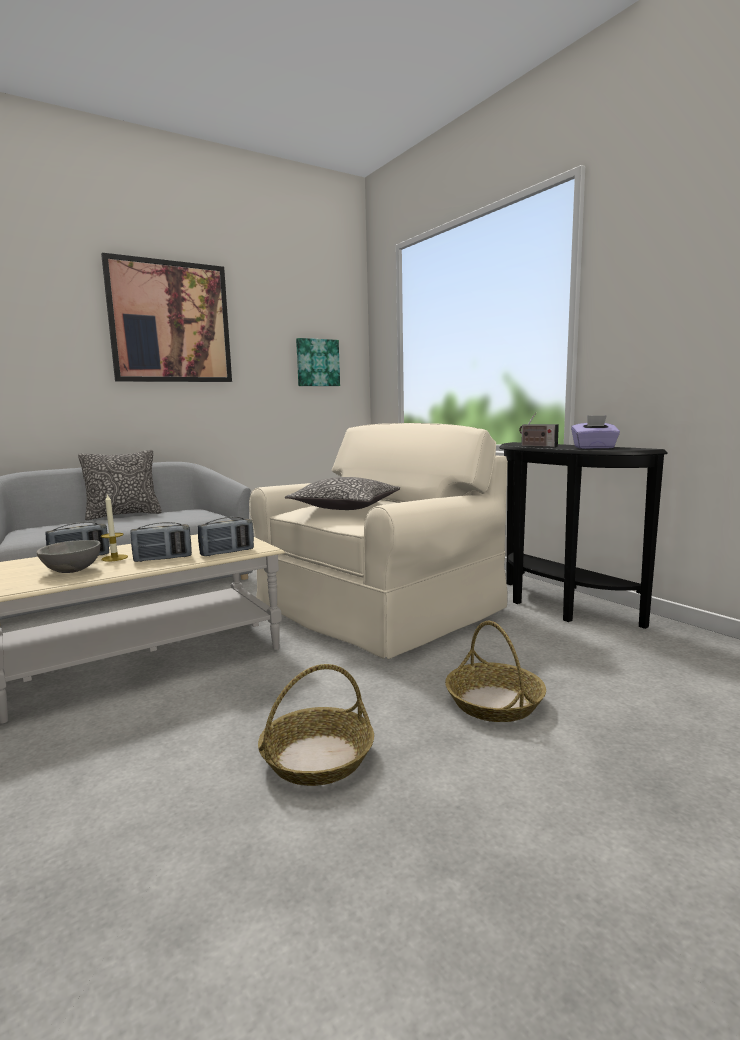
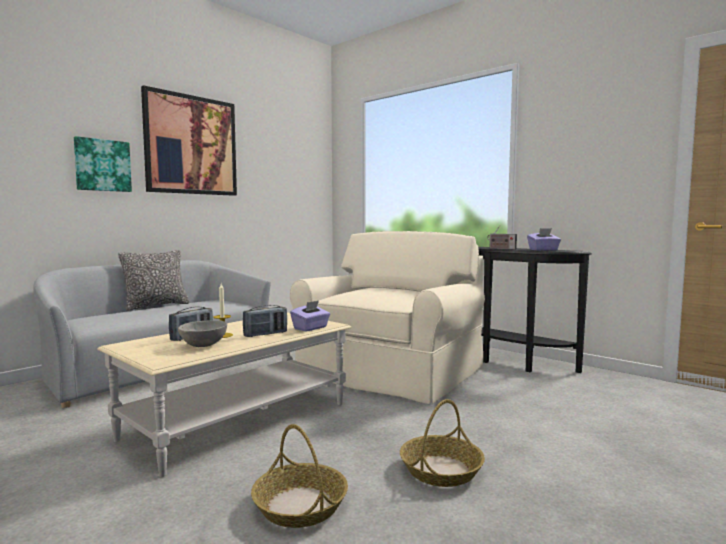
camera: 15 degrees left, 5 degrees down
radio [198,517,254,556] -> purple tissue box [290,301,330,332]
pillow [285,477,400,510] -> none
picture [296,338,340,386] -> picture moved to [74,136,132,192]
basket [445,621,546,722] -> basket moved to [251,424,348,528]

